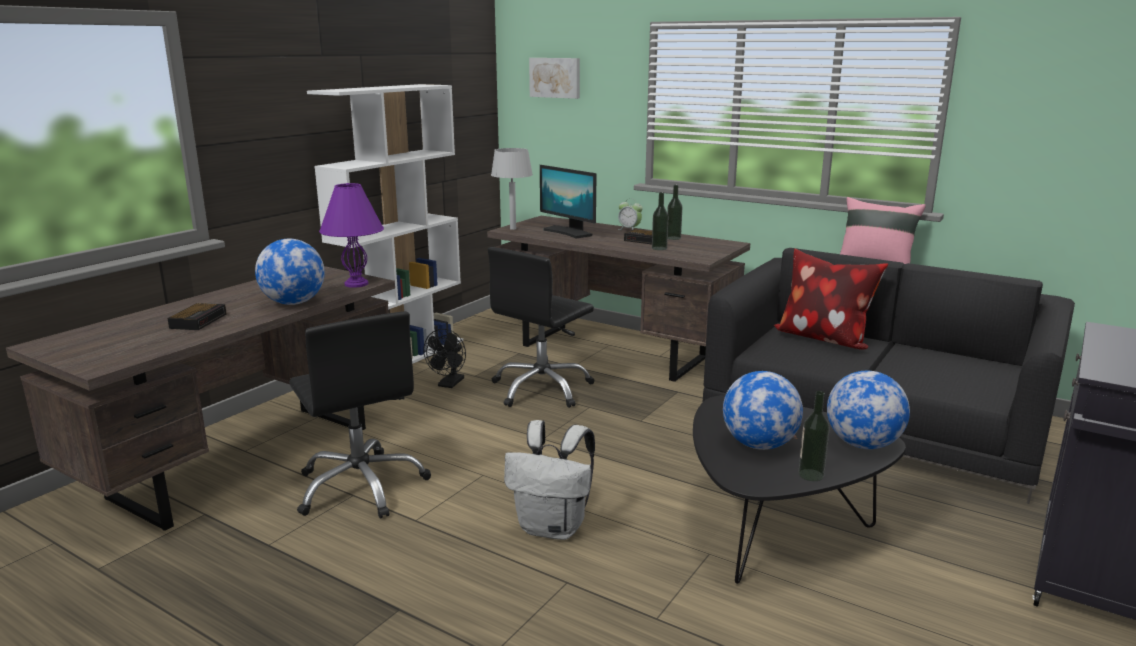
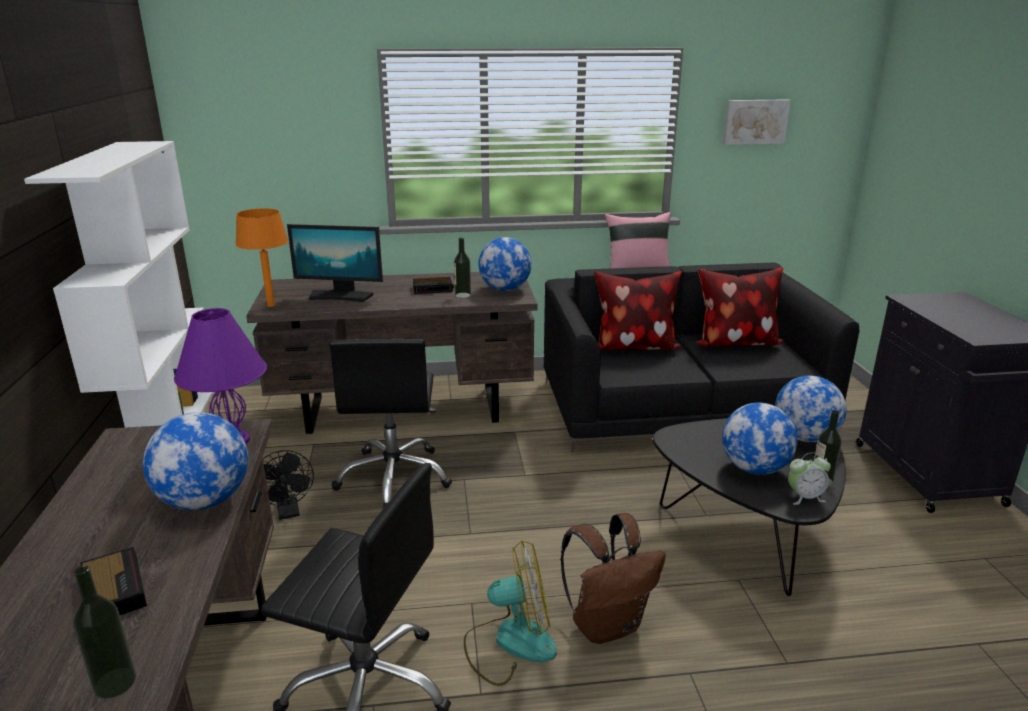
camera: 40 degrees left, 5 degrees up
grey table lamp [491,148,533,230] -> orange table lamp [235,208,289,307]
white backpack [504,420,595,540] -> brown backpack [561,513,666,644]
picture [529,58,580,99] -> picture moved to [723,99,791,145]
alarm clock [618,198,643,230] -> alarm clock moved to [788,453,831,505]
bottle [667,185,682,240] -> bottle moved to [73,565,136,698]
none -> fan [464,540,557,686]
none -> globe [478,237,532,291]
none -> pillow [696,267,783,346]

